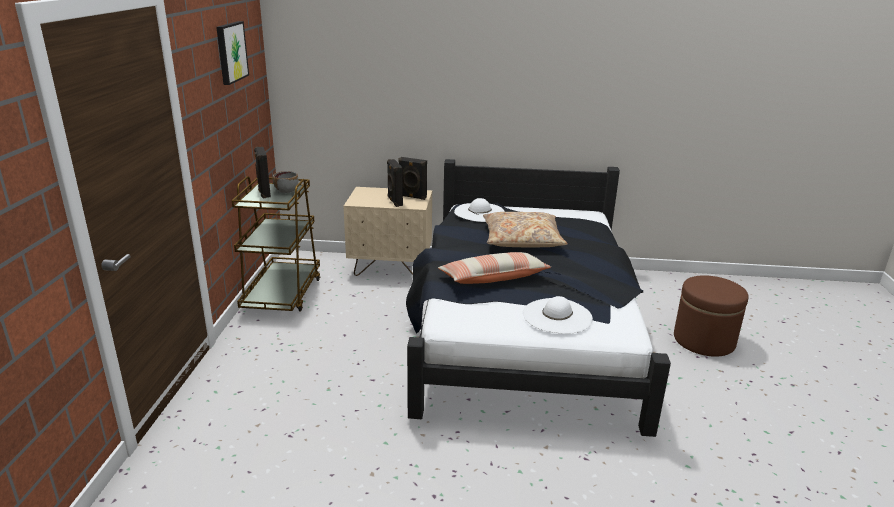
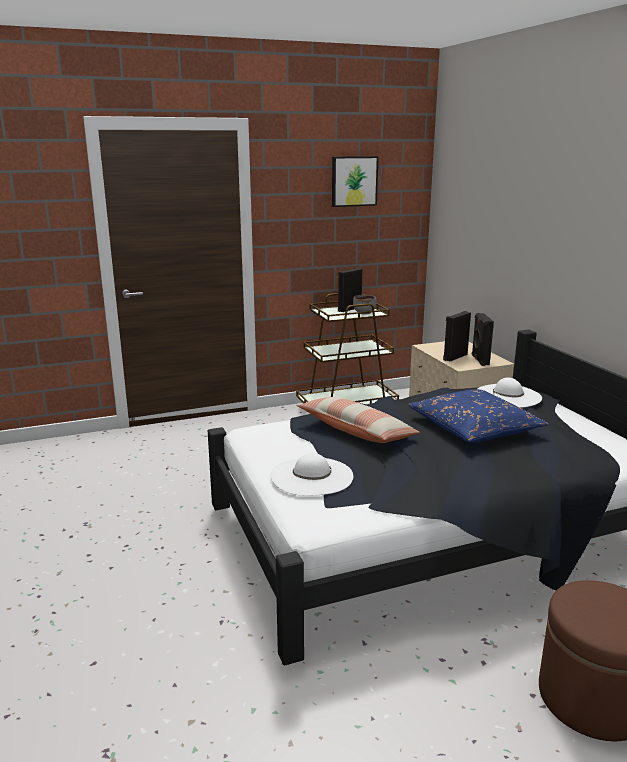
camera: 65 degrees right, 5 degrees down
beige pillow [483,212,568,248] -> blue pillow [408,389,548,442]

